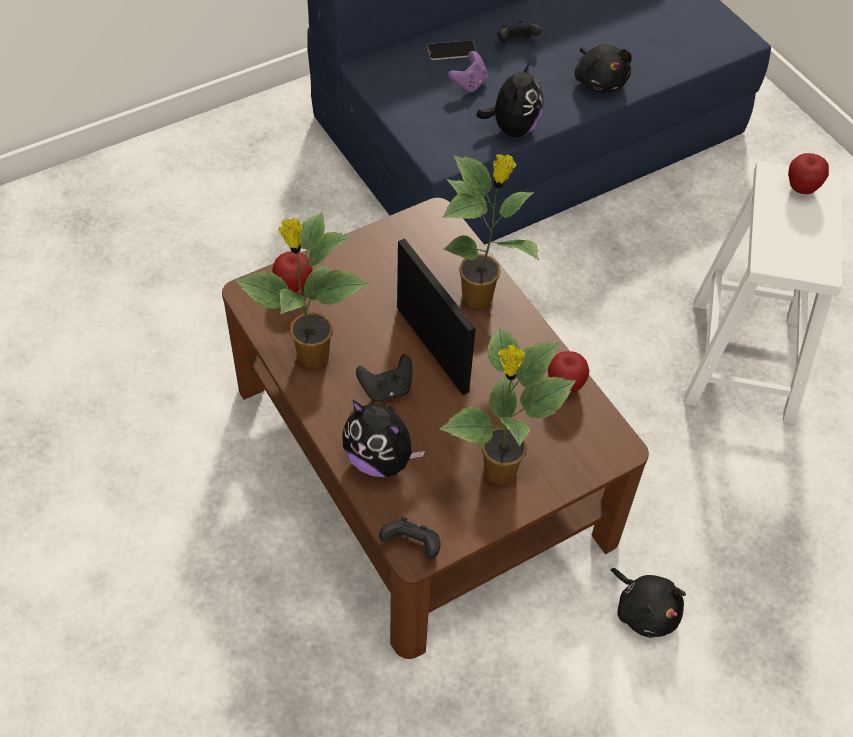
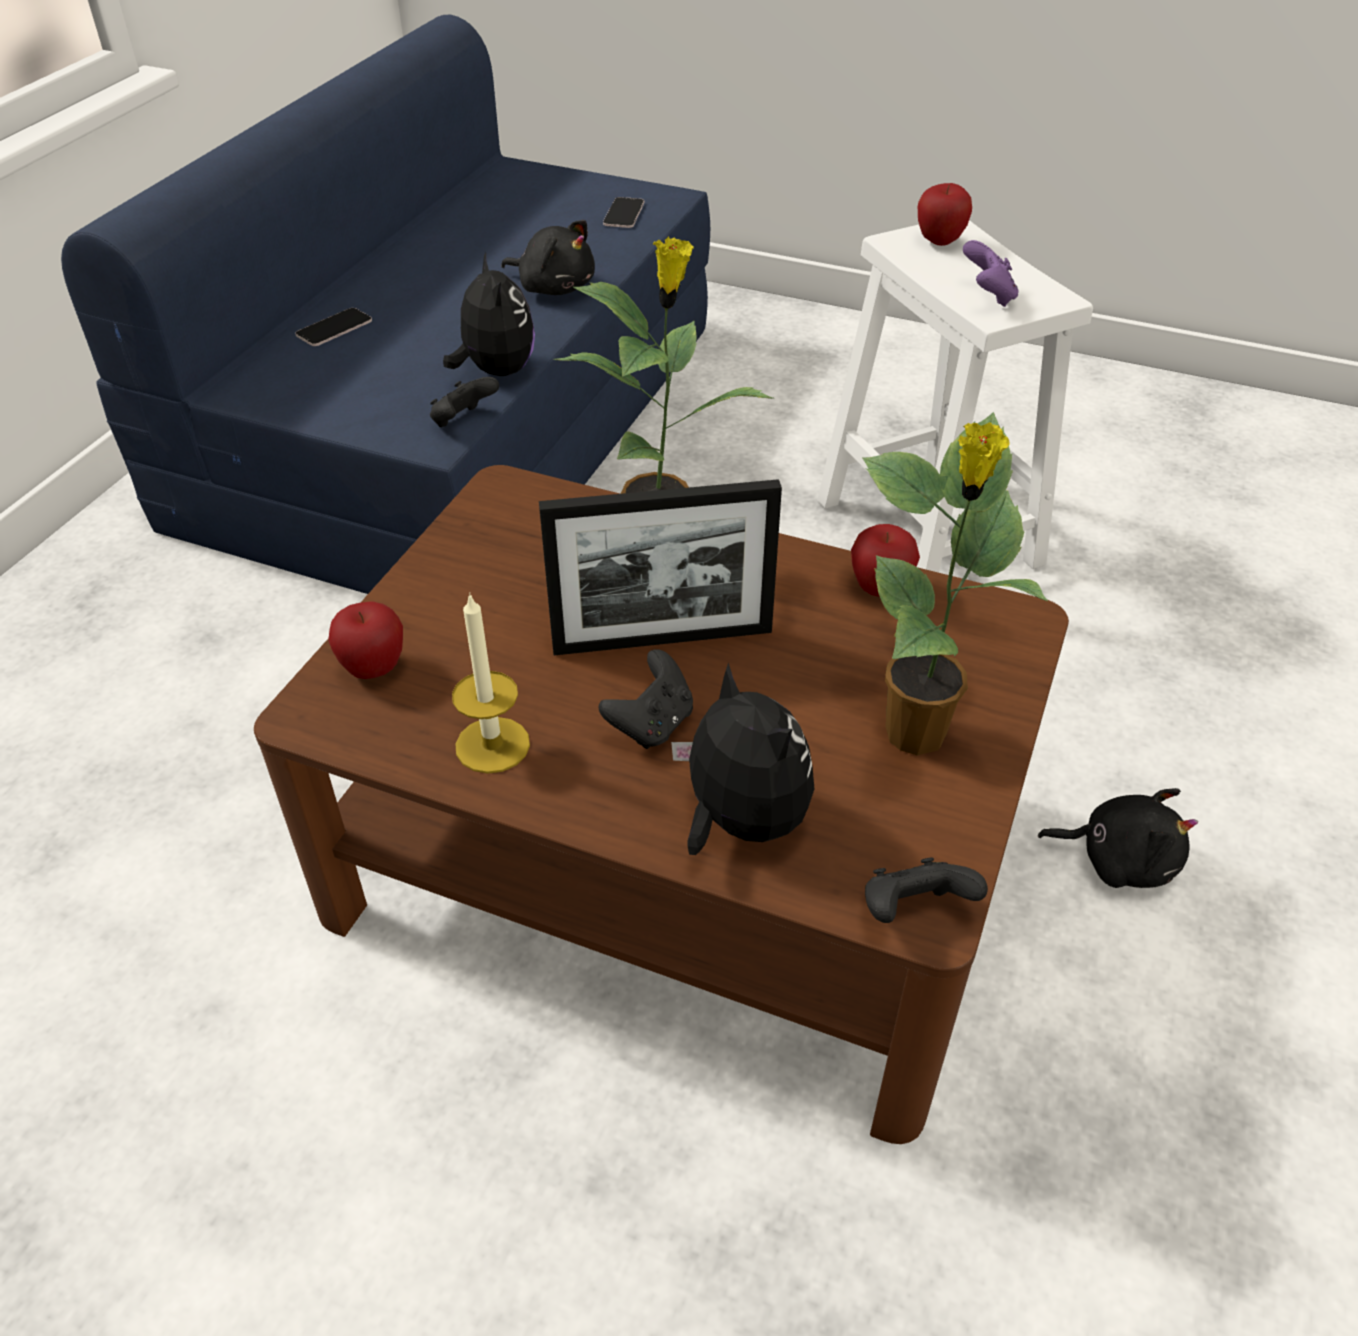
camera: 35 degrees left, 10 degrees down
potted plant [235,212,369,367] -> candle [452,592,530,774]
plush toy [342,400,425,477] -> plush toy turned 120 degrees counterclockwise [671,662,814,855]
picture frame [397,238,476,395] -> picture frame turned 150 degrees clockwise [539,479,782,655]
purple game controller [448,51,488,94] -> purple game controller moved to [963,240,1019,307]
black game controller [497,21,542,42] -> black game controller moved to [430,377,499,427]
none -> phone [603,197,644,228]

